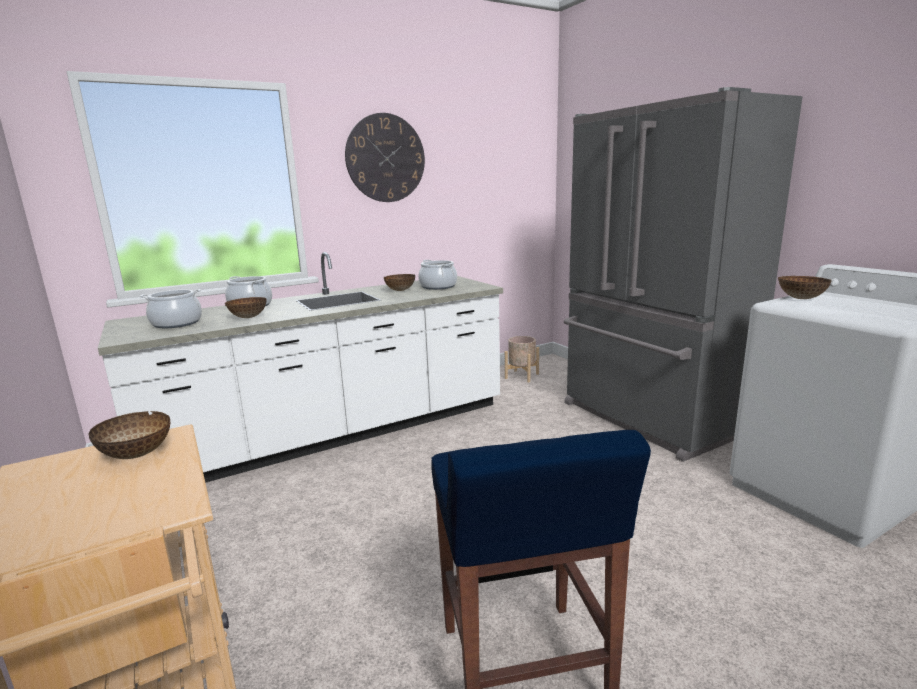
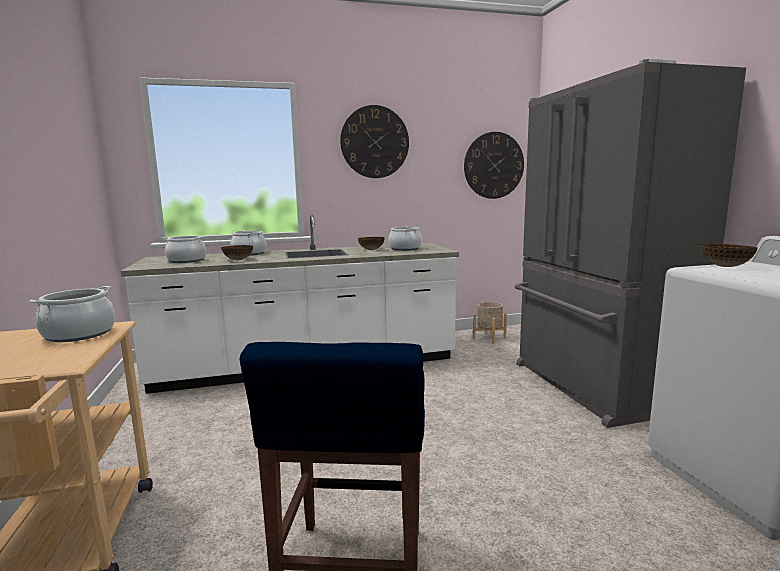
camera: 15 degrees right, 5 degrees down
bowl [88,411,171,459] -> cooking pot [29,286,115,342]
none -> wall clock [464,132,524,199]

